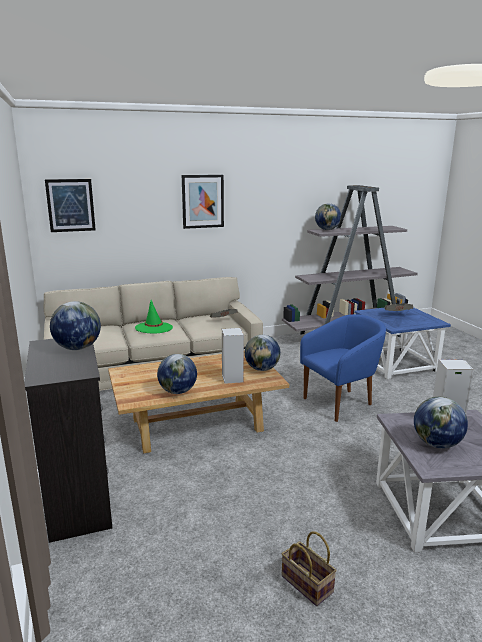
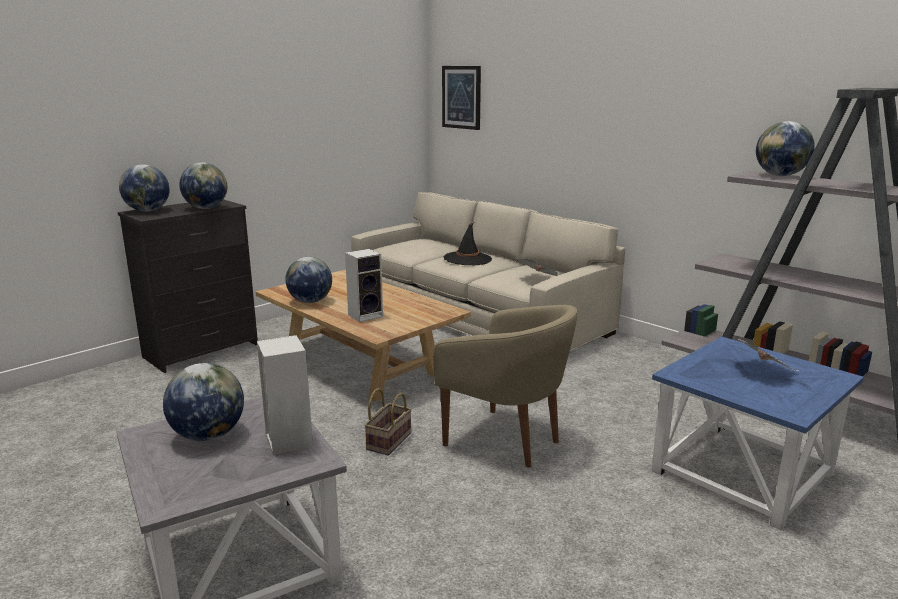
camera: 65 degrees right, 0 degrees up
green hat [135,299,173,334] -> black hat [444,222,492,265]
picture [182,175,224,229] -> none
globe [245,335,280,371] -> globe moved to [119,164,169,212]
basket [282,531,337,606] -> basket moved to [364,388,412,456]
blue armchair [300,314,386,422] -> beige armchair [433,305,577,467]

